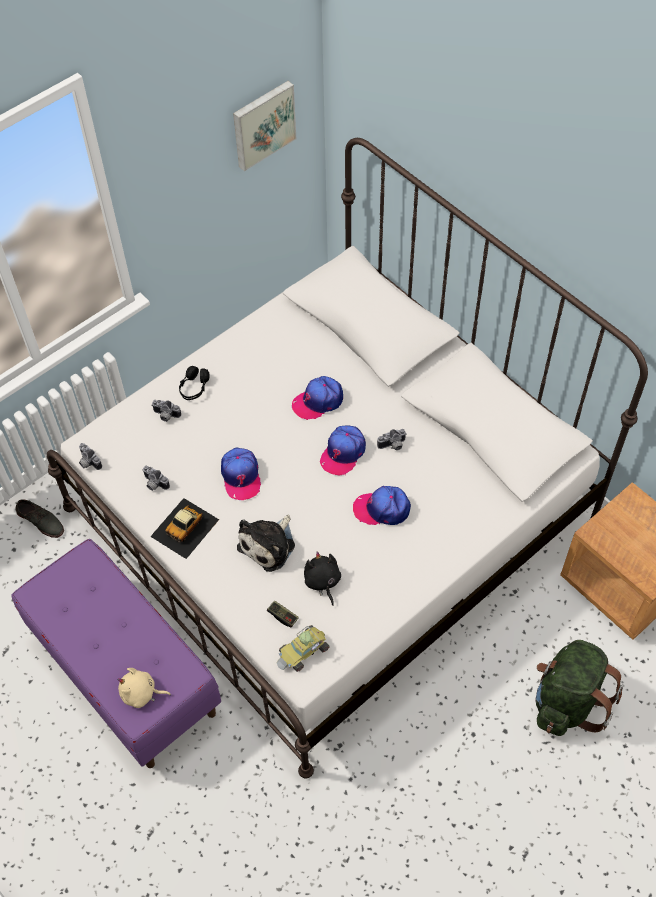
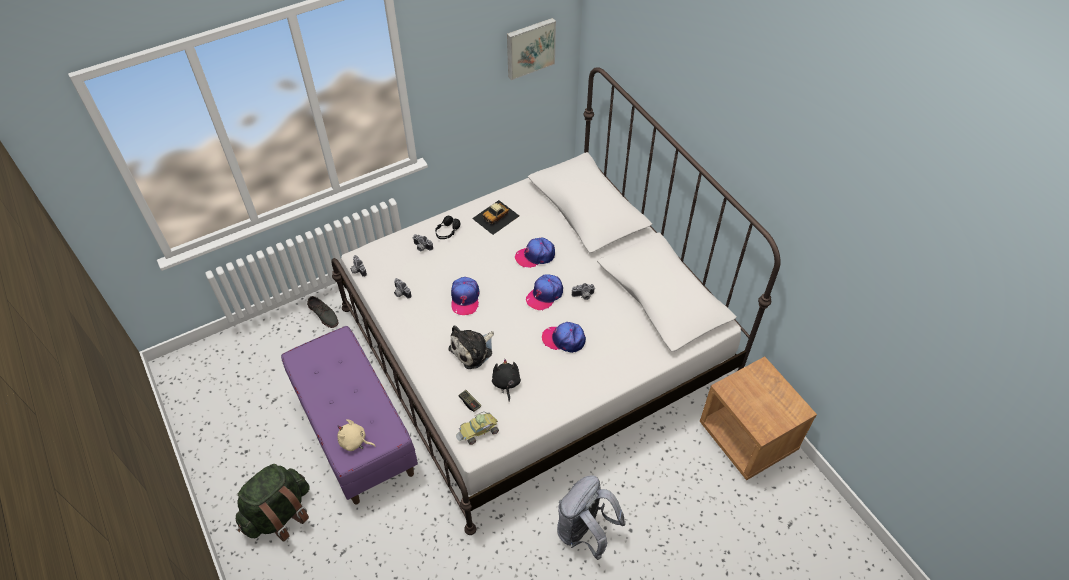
camera: 10 degrees right, 5 degrees down
toy car [150,498,219,559] -> toy car moved to [472,200,519,235]
green backpack [535,640,623,736] -> green backpack moved to [236,464,310,542]
none -> grey backpack [557,475,626,560]

